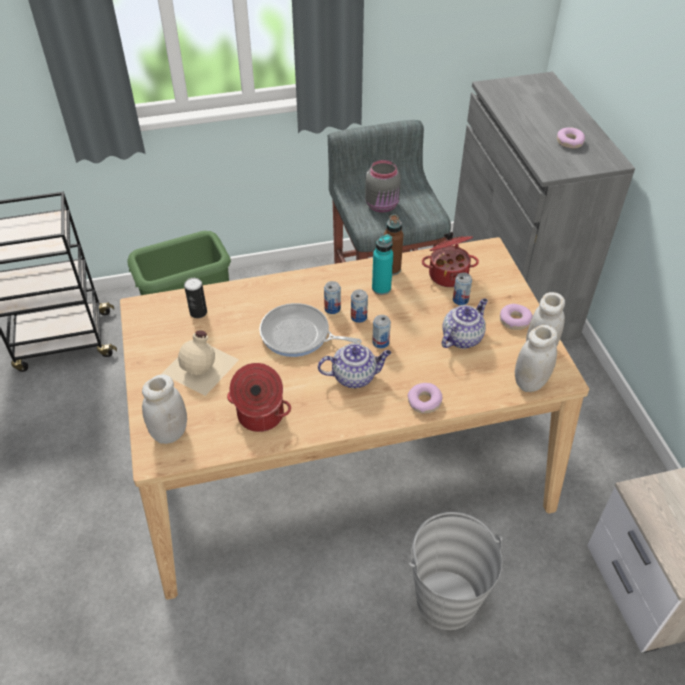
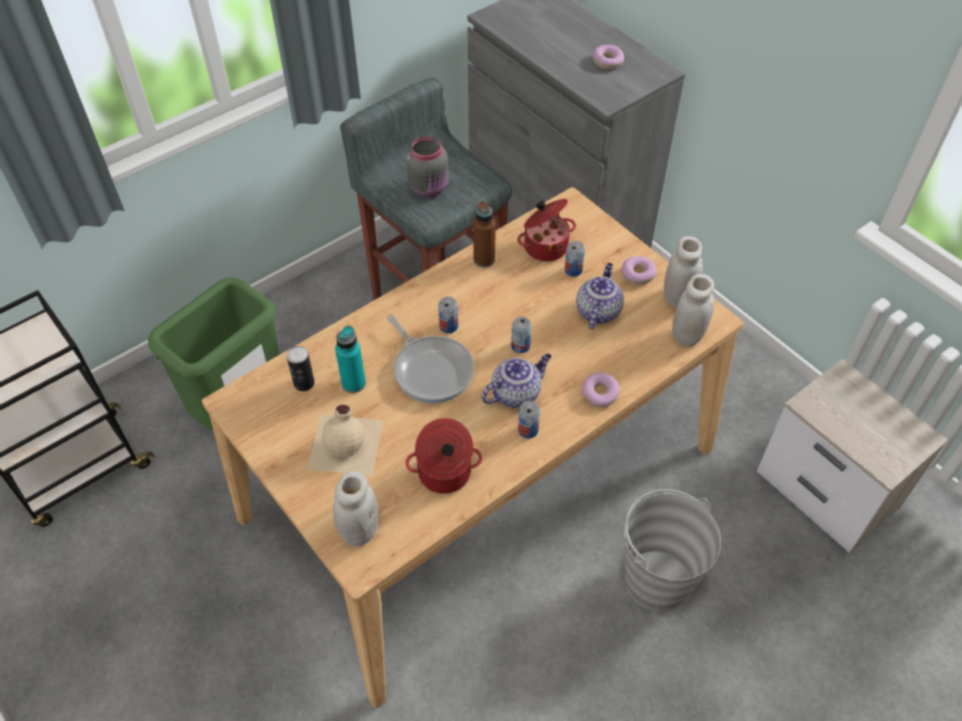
camera: 25 degrees left, 5 degrees up
frying pan [259,303,362,357] -> frying pan turned 120 degrees counterclockwise [387,315,474,403]
can [351,289,368,323] -> can moved to [518,401,540,439]
turquoise bottle [372,234,393,295] -> turquoise bottle moved to [335,326,366,393]

